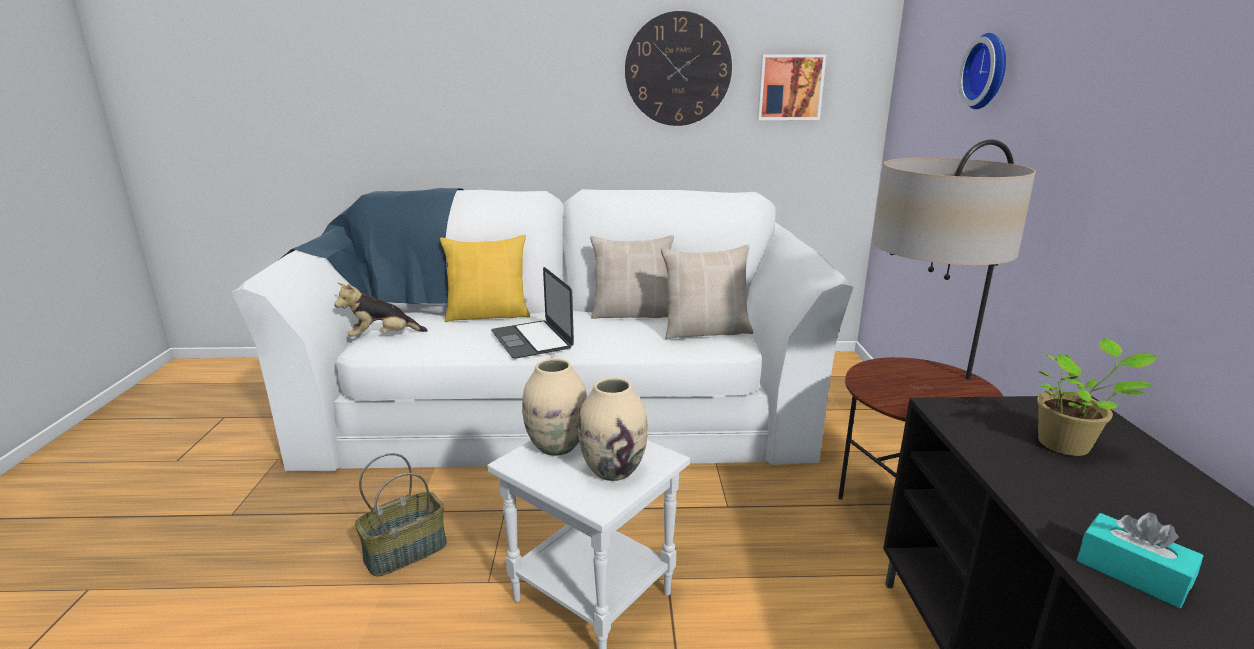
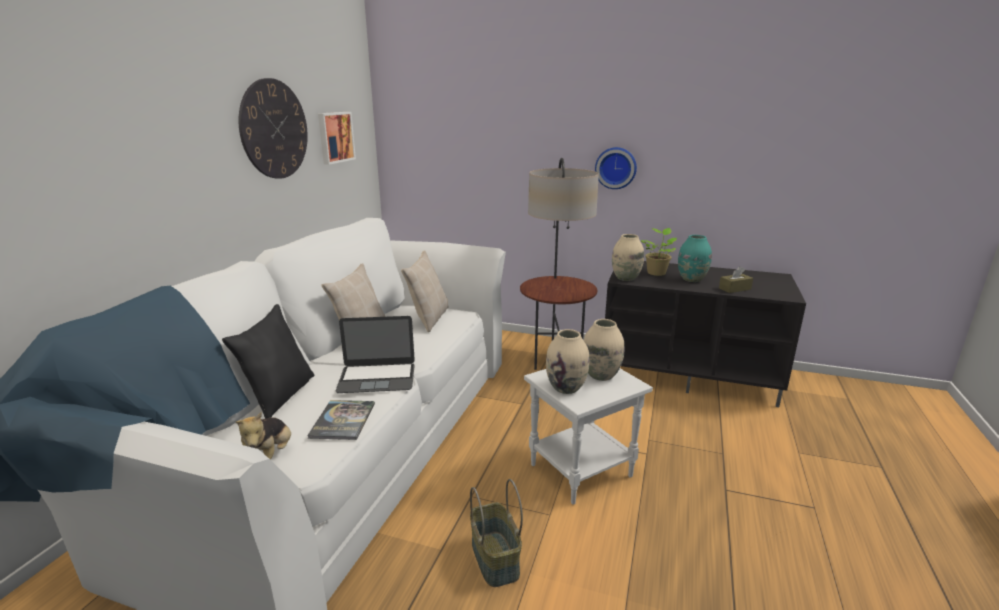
camera: 70 degrees left, 0 degrees up
yellow pillow [440,235,530,322] -> black pillow [222,304,314,418]
wall clock [959,33,1006,109] -> wall clock moved to [595,147,637,189]
turquoise tissue box [1077,512,1203,608] -> brown tissue box [719,266,753,293]
none -> book [307,400,375,440]
none -> beige vase [612,234,644,281]
none -> turquoise vase [678,235,712,282]

